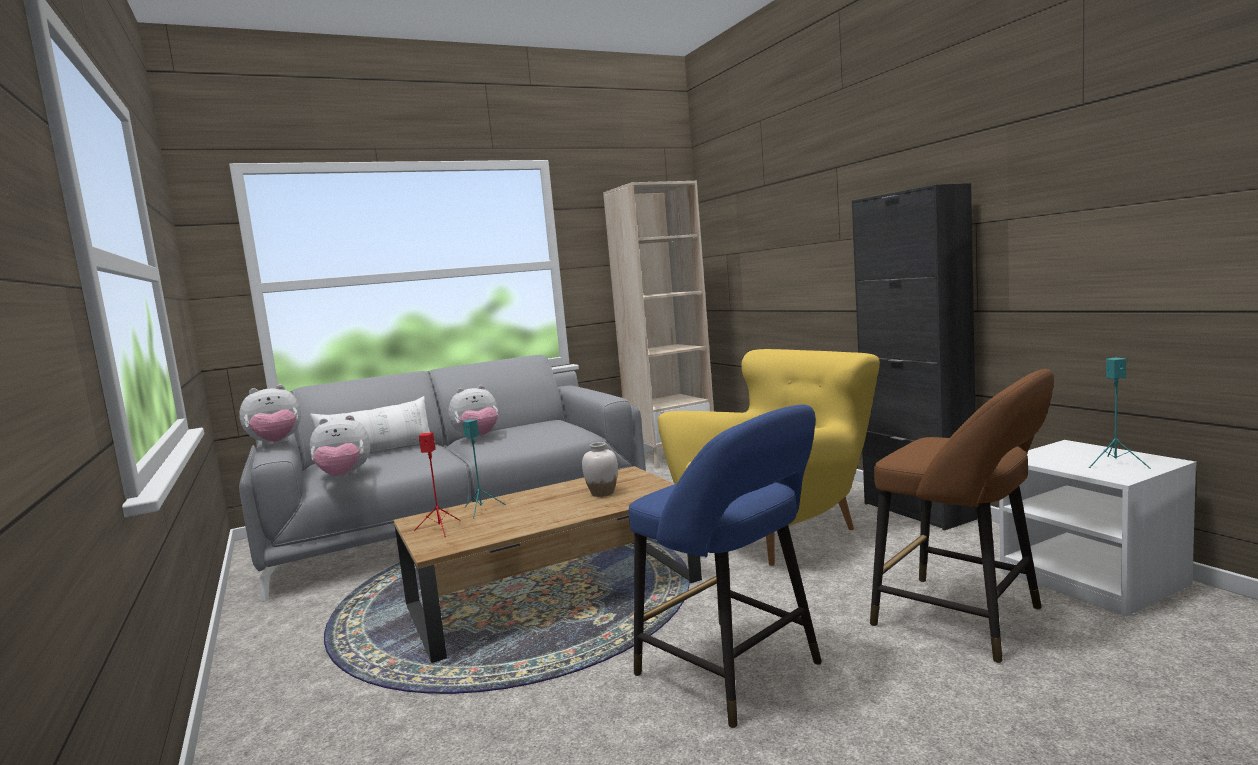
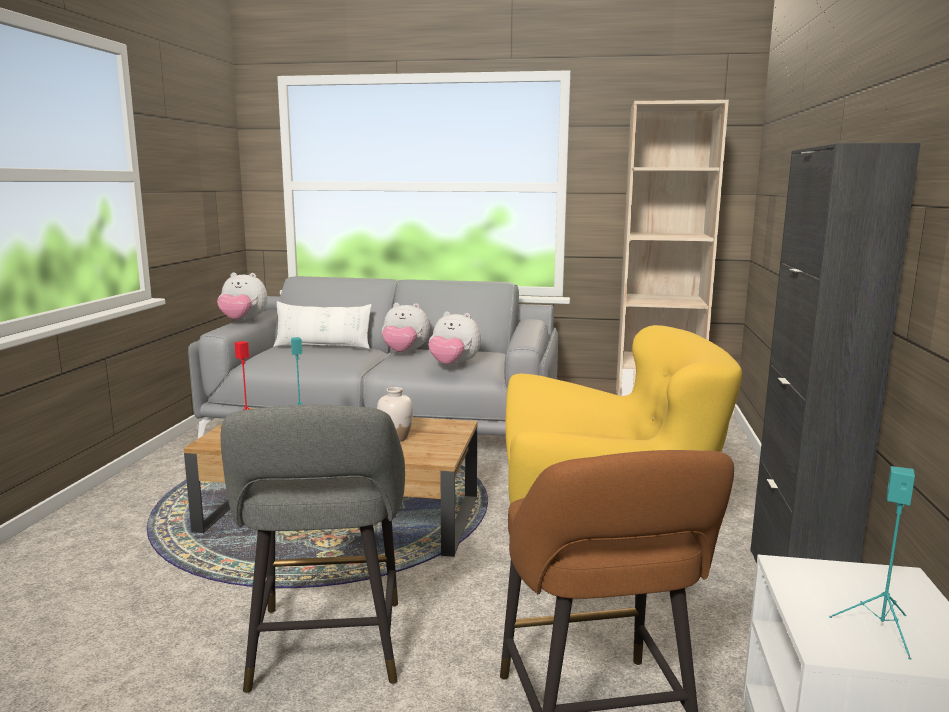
camera: 35 degrees right, 5 degrees up
plush toy [310,415,370,478] -> plush toy moved to [428,312,481,366]
blue stool [629,404,822,728] -> grey stool [221,405,405,693]

